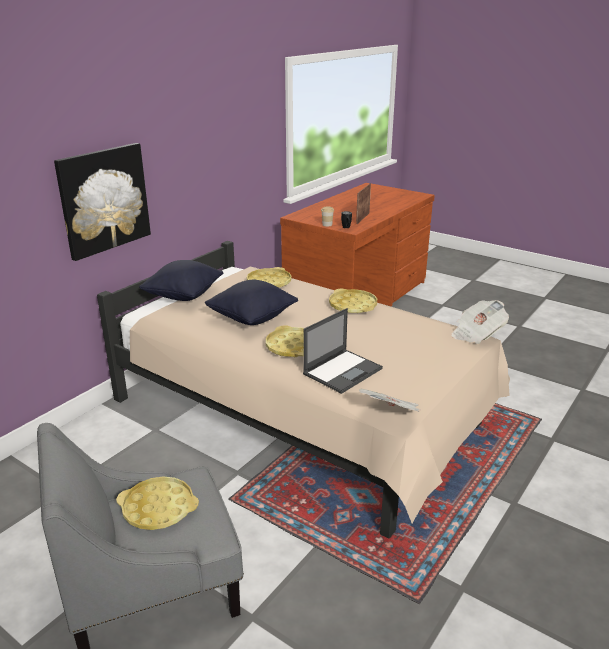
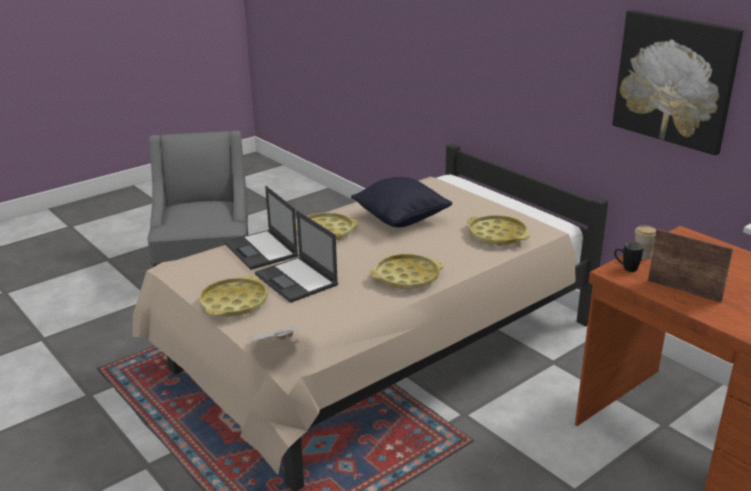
camera: 105 degrees right, 0 degrees up
picture [54,143,151,261] -> picture moved to [612,10,744,155]
yellow tray [116,476,199,530] -> yellow tray moved to [199,276,268,316]
black pillow [139,260,223,301] -> none
newspaper [359,389,420,412] -> none
none -> laptop [255,211,338,303]

